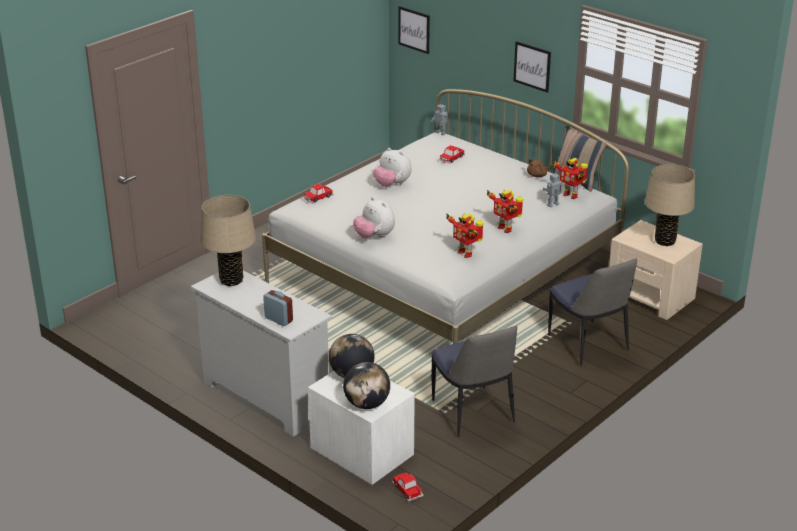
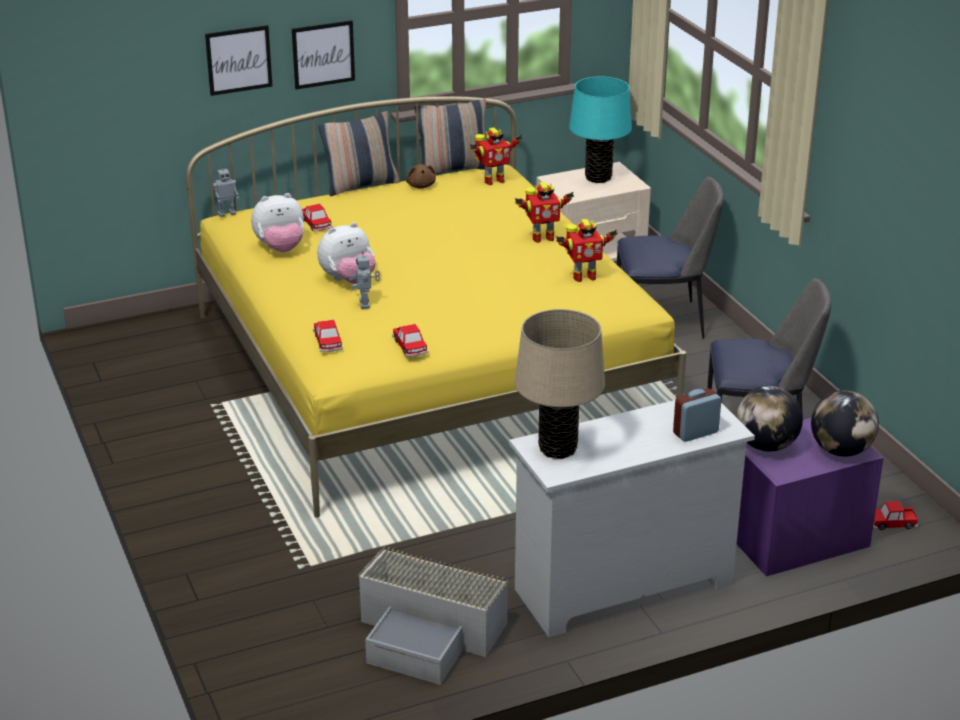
camera: 65 degrees left, 0 degrees up
white bed [262,89,629,344] -> yellow bed [186,96,686,518]
white nightstand [308,371,415,485] -> purple nightstand [737,418,884,576]
plush toy [353,197,395,238] -> plush toy moved to [251,193,304,252]
picture [398,6,430,54] -> picture moved to [205,25,272,96]
toy robot [543,171,562,207] -> toy robot moved to [349,251,380,309]
beige table lamp [645,164,695,246] -> turquoise table lamp [569,77,632,183]
none -> pillow [318,111,399,196]
none -> grey storage box [359,546,508,685]
none -> toy car [392,324,428,357]

